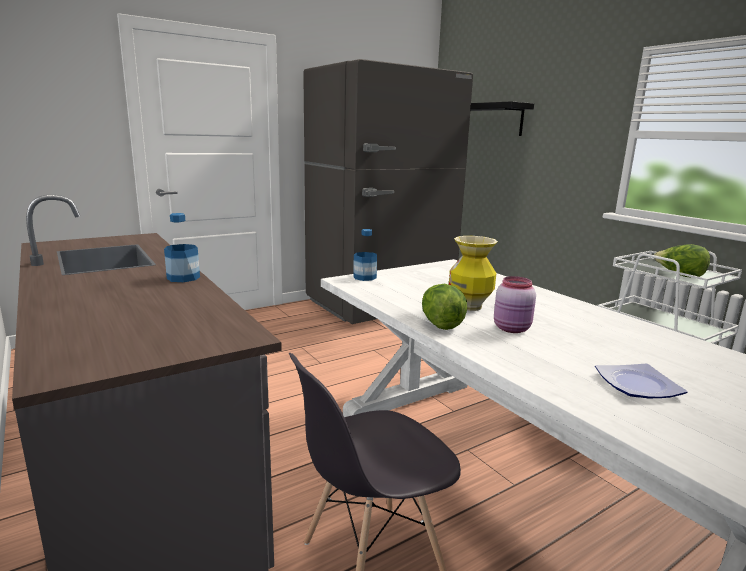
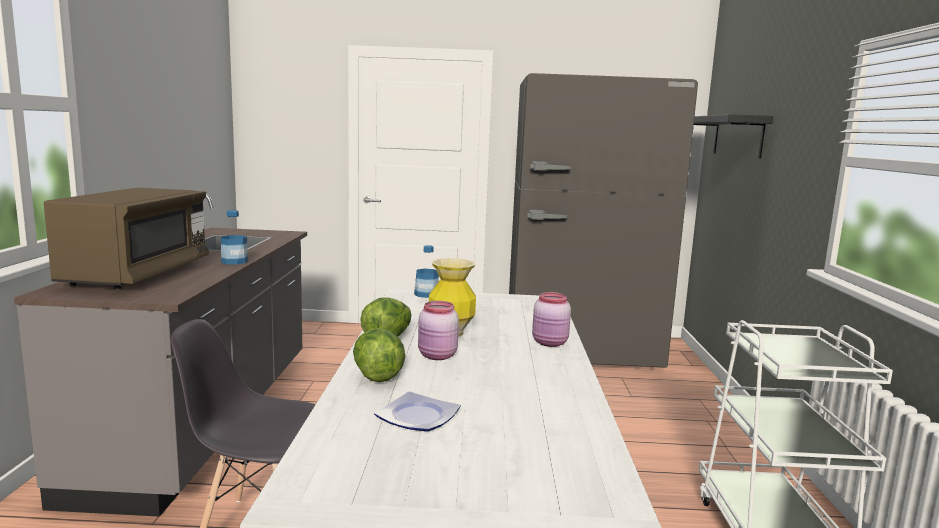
camera: 35 degrees right, 5 degrees down
lettuce [654,244,710,278] -> lettuce moved to [353,328,405,382]
none -> brown microwave [44,188,209,289]
none -> pink jar [532,292,571,347]

